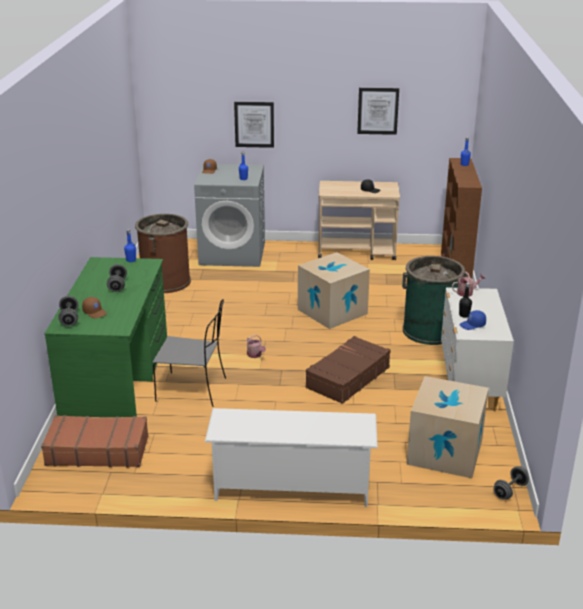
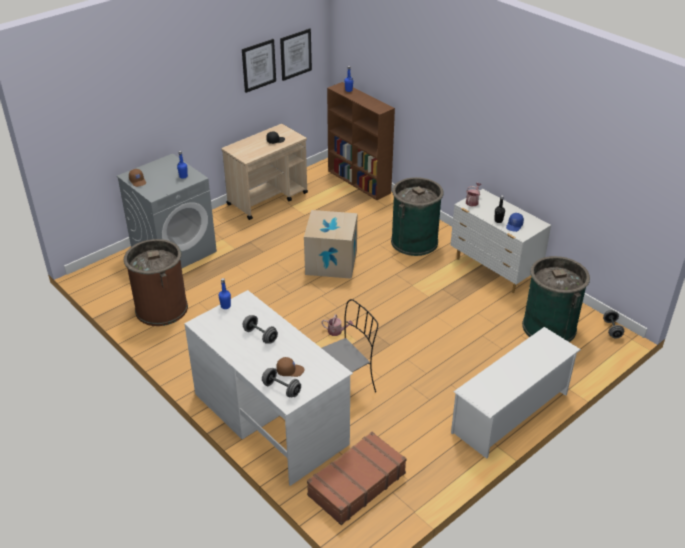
camera: 45 degrees left, 10 degrees up
green desk [44,257,167,417] -> white desk [184,290,353,486]
picture [234,102,274,148] -> picture moved to [280,28,312,81]
brown suitcase [306,336,391,404] -> none
cardboard box [407,376,489,478] -> green trash can [522,256,590,342]

